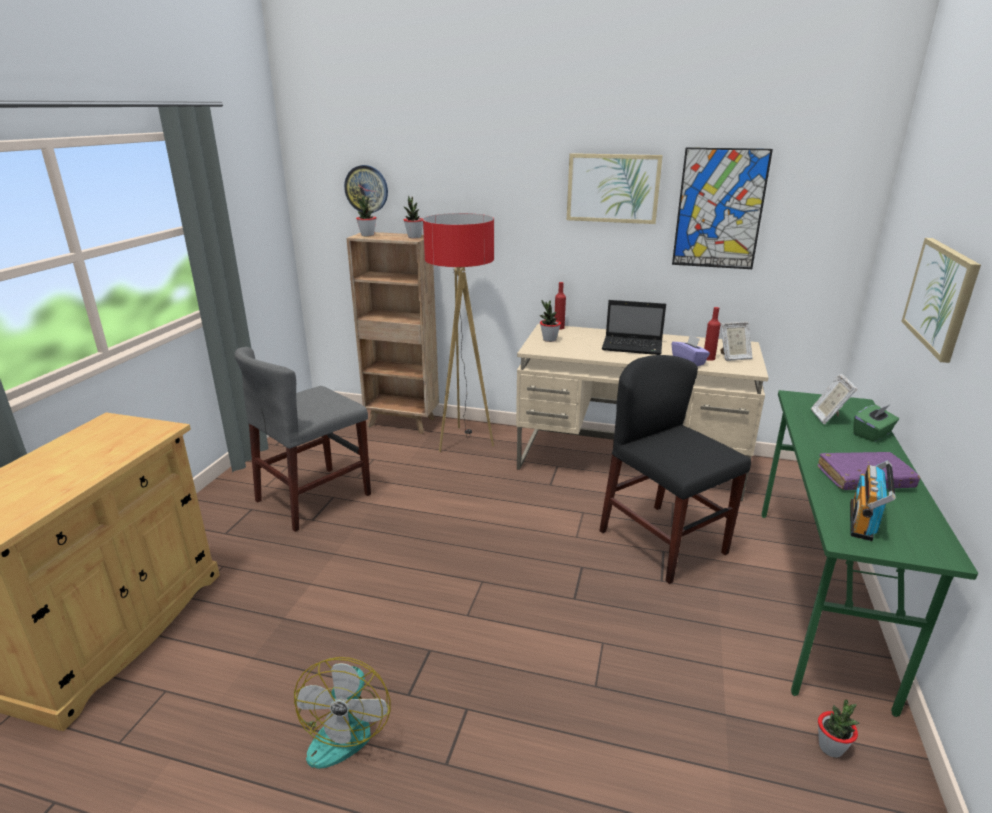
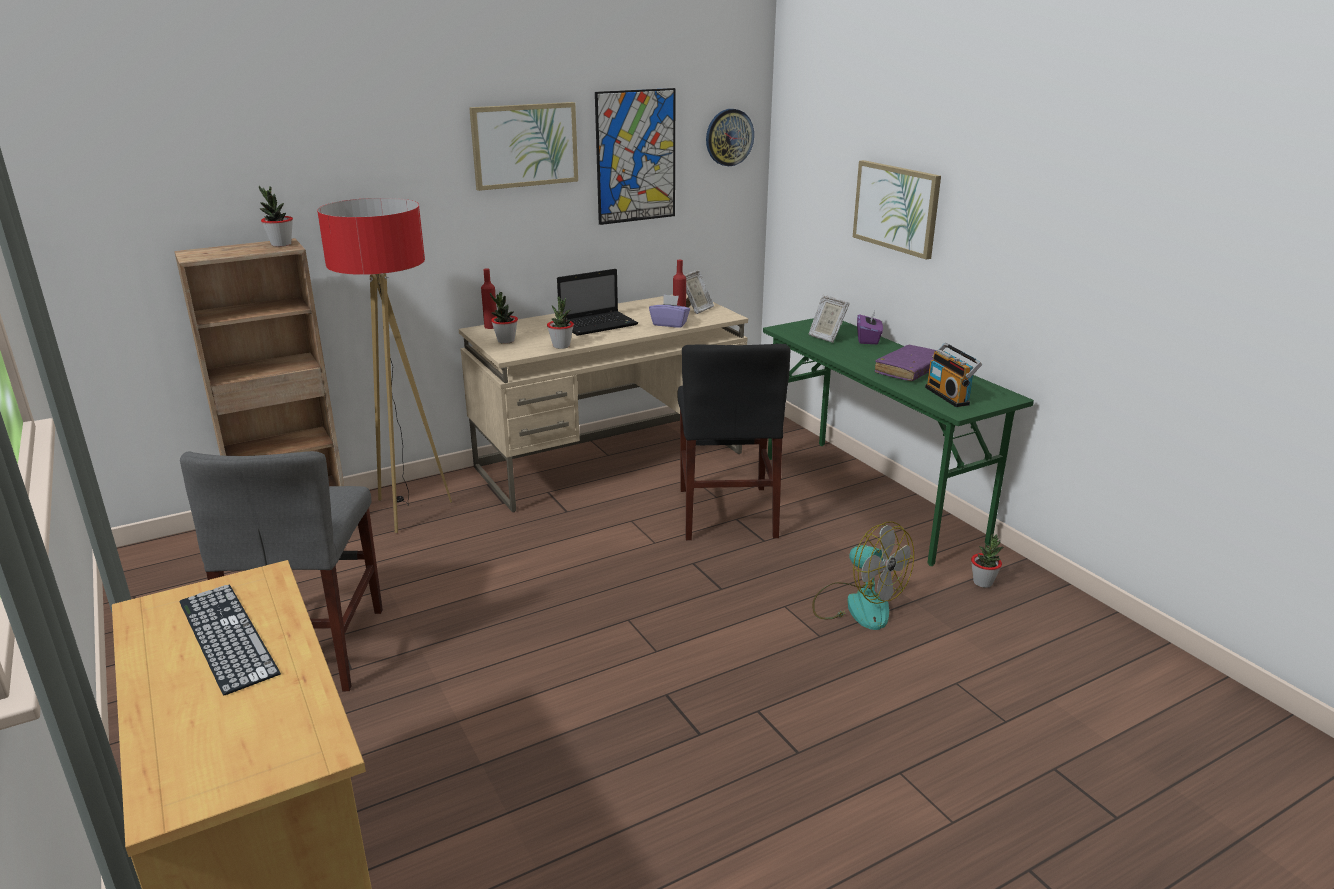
camera: 45 degrees left, 0 degrees up
fan [294,657,391,769] -> fan moved to [812,521,914,630]
wall clock [344,165,388,213] -> wall clock moved to [706,109,754,166]
potted plant [356,195,376,236] -> potted plant moved to [547,296,574,349]
black chair [599,355,751,584] -> black chair turned 105 degrees counterclockwise [677,344,790,540]
green tissue box [853,405,899,442] -> purple tissue box [857,311,883,344]
none -> keyboard [180,585,281,695]

